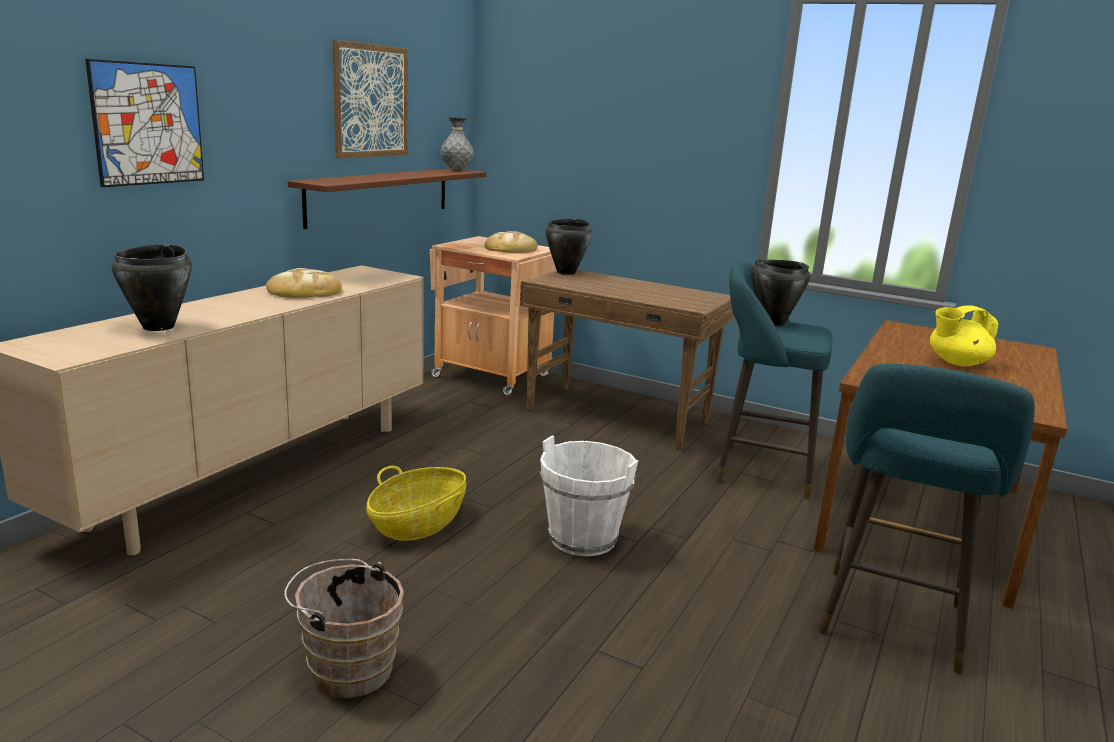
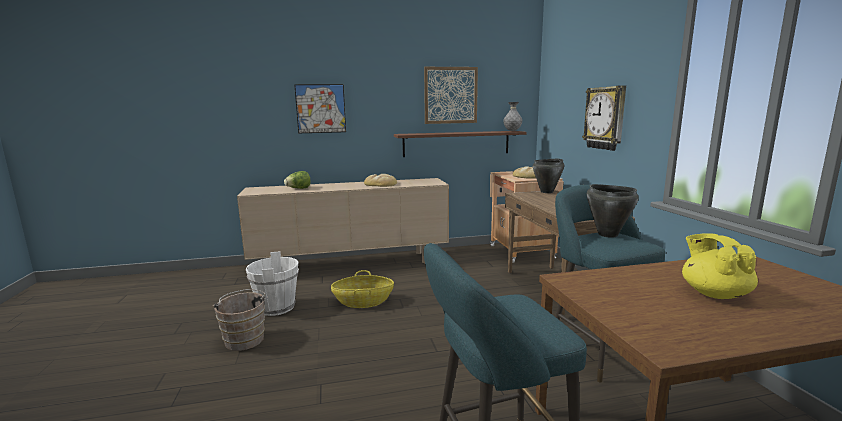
camera: 50 degrees right, 5 degrees down
black cooking pot [112,244,192,331] -> lettuce [284,171,311,189]
white bucket [540,435,639,556] -> white bucket moved to [246,252,299,316]
yellow teapot [930,305,999,367] -> yellow teapot turned 45 degrees clockwise [682,233,758,299]
none -> wall clock [582,85,626,151]

